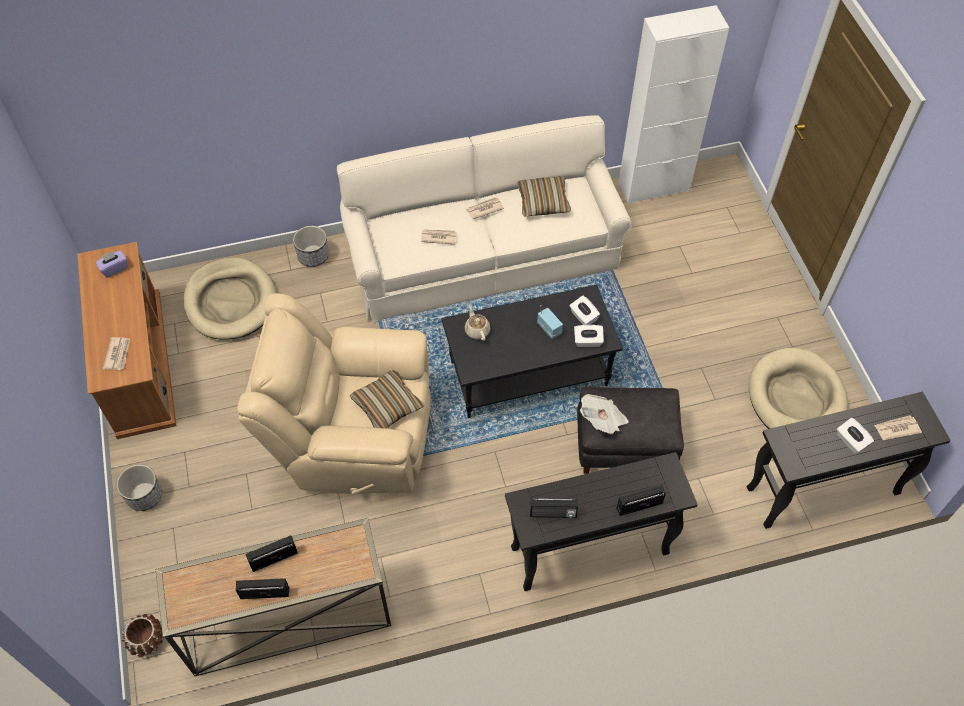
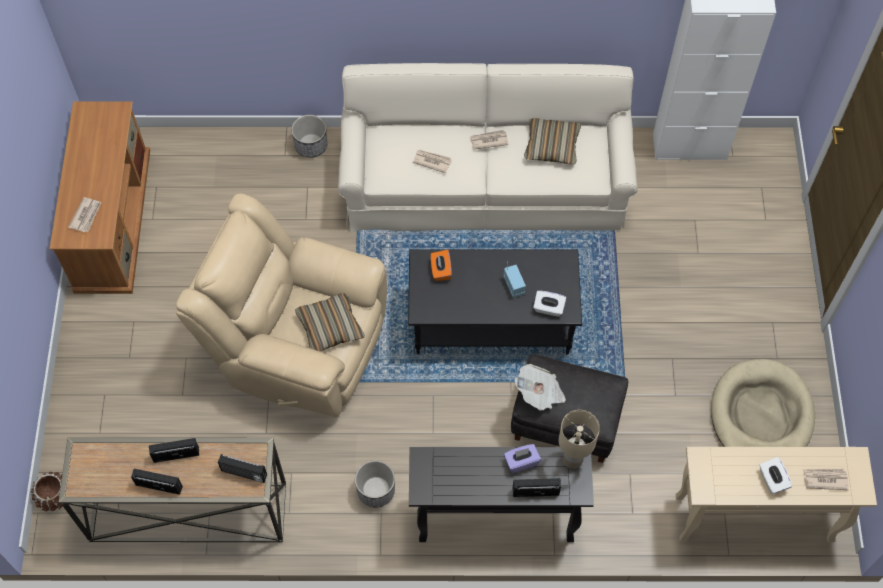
camera: 15 degrees right, 5 degrees up
purple tissue box [95,250,128,277] -> purple tissue box moved to [504,444,541,473]
planter [116,464,162,511] -> planter moved to [355,460,395,507]
beige dog bed [183,257,276,340] -> none
beige teapot [464,305,491,341] -> orange tissue box [431,250,452,281]
radio [530,498,578,518] -> radio moved to [218,454,267,483]
white tissue box [570,295,600,325] -> none
black console table [746,392,951,529] -> beige console table [676,447,877,542]
none -> beige table lamp [559,410,600,469]

